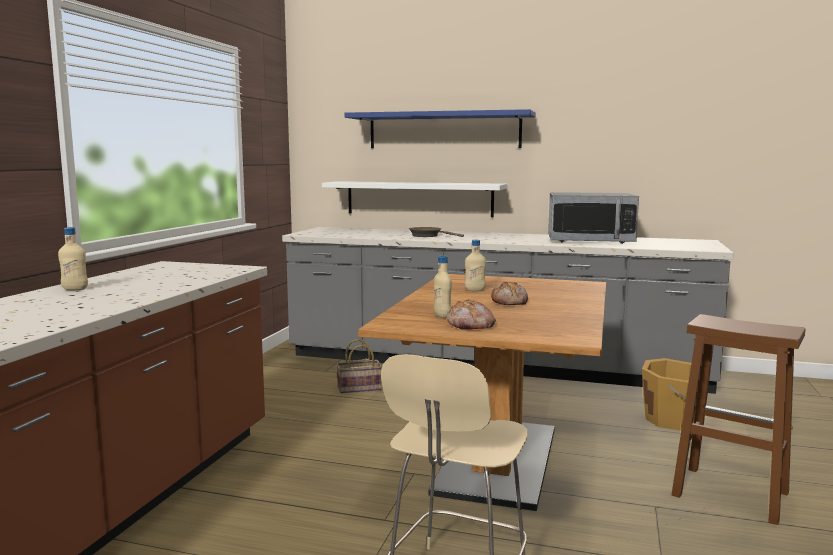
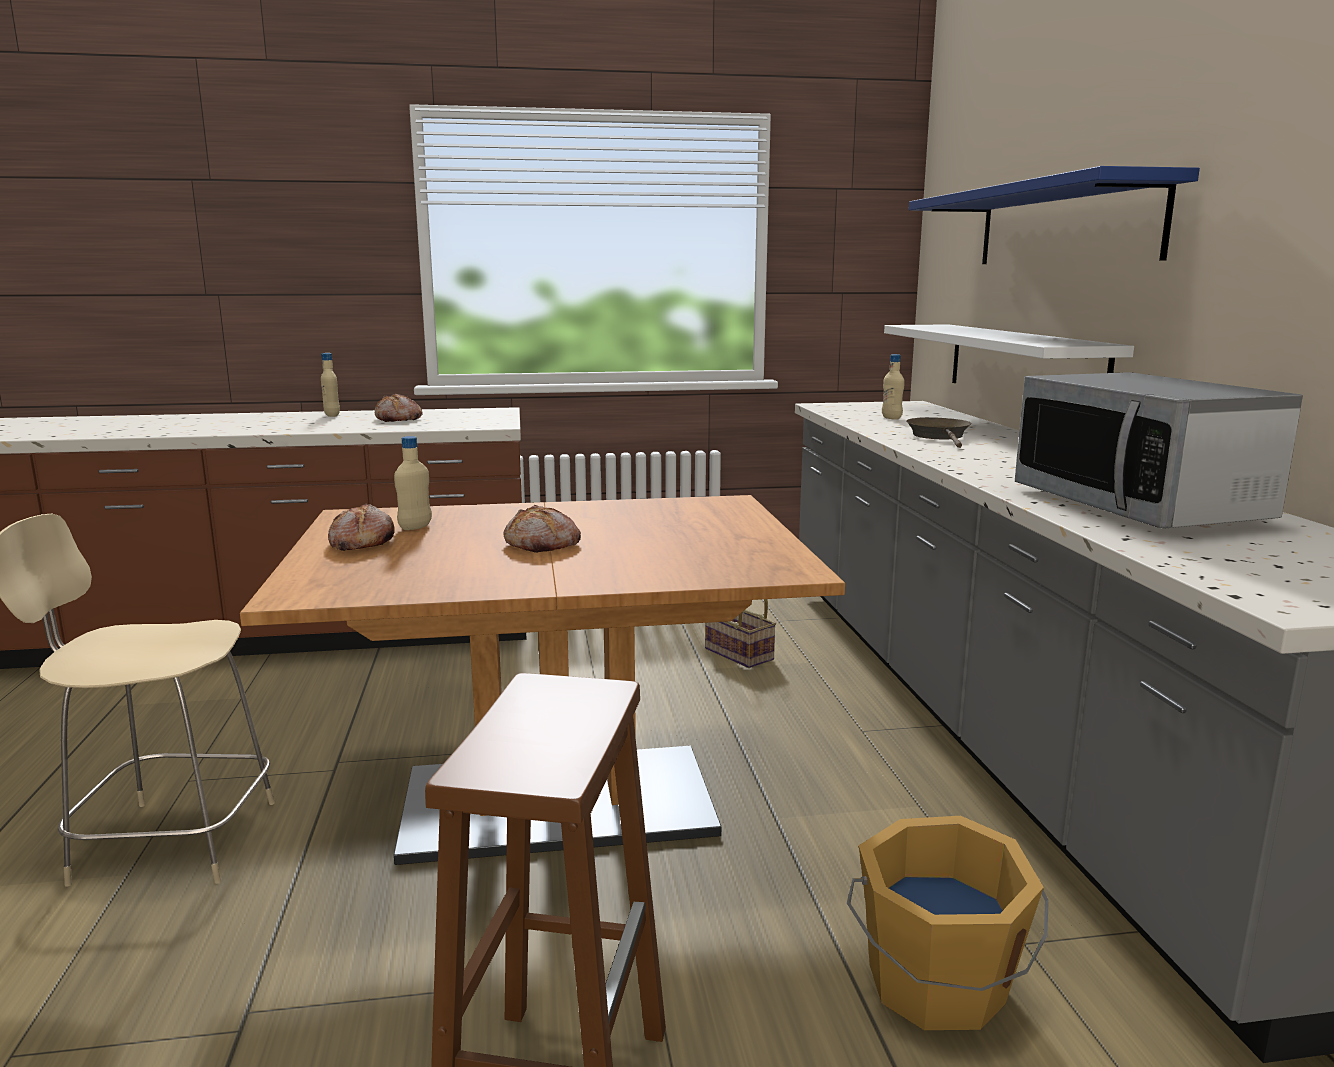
camera: 65 degrees right, 5 degrees up
beige bottle [465,240,486,291] -> beige bottle moved to [882,354,905,420]
none -> bread [375,393,423,422]

